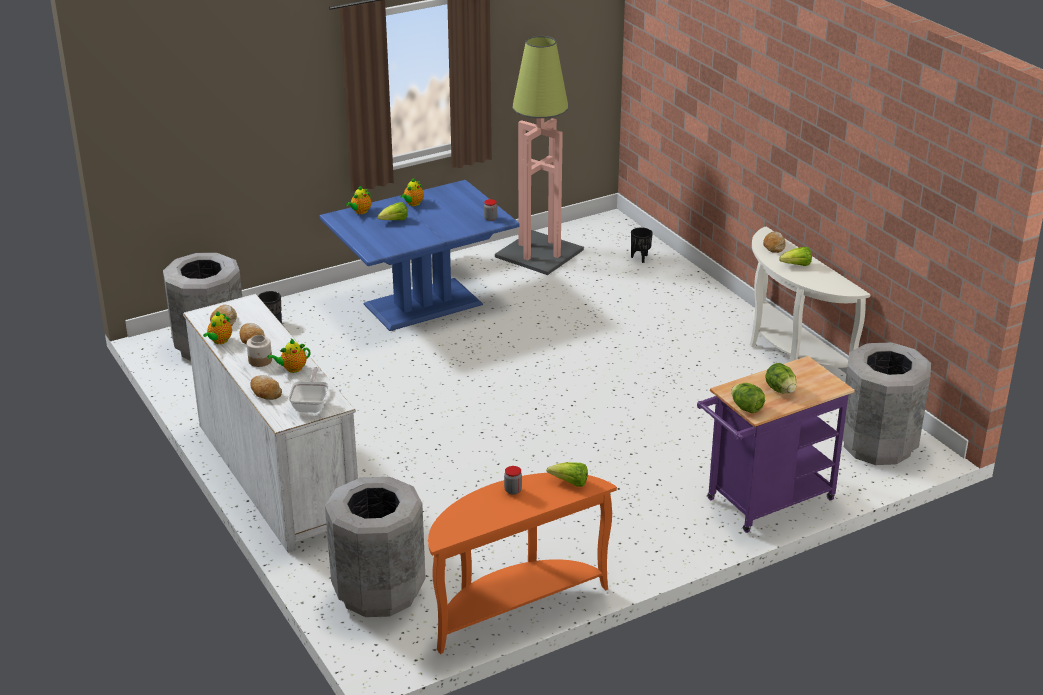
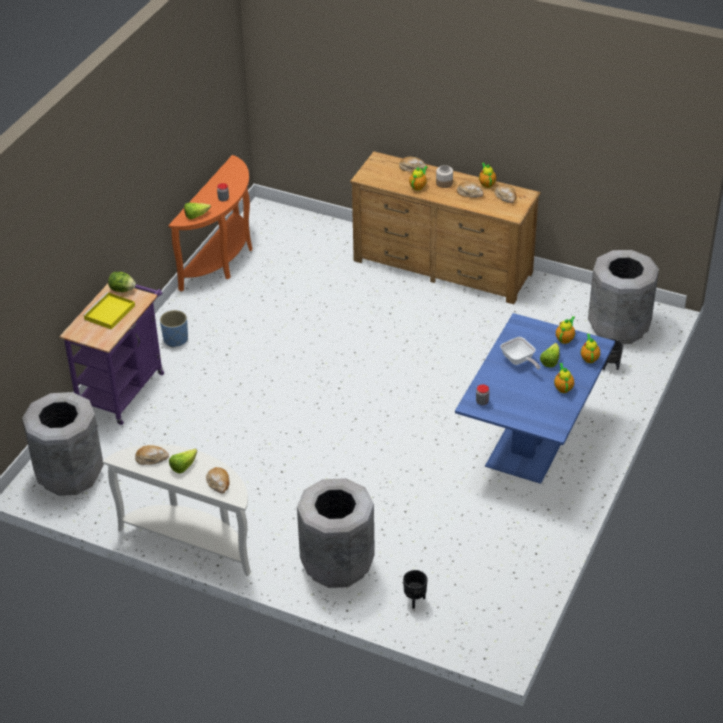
camera: 145 degrees right, 10 degrees up
white dresser [183,294,358,552] -> brown dresser [350,151,541,304]
frying pan [288,367,329,413] -> frying pan moved to [500,337,540,370]
grey trash can [325,477,426,617] -> grey trash can moved to [297,478,375,588]
floor lamp [495,36,584,275] -> none
lettuce [765,363,796,393] -> yellow tray [83,292,135,329]
none -> bread [135,445,169,465]
none -> blue planter [160,310,188,348]
none -> teapot [556,316,575,344]

